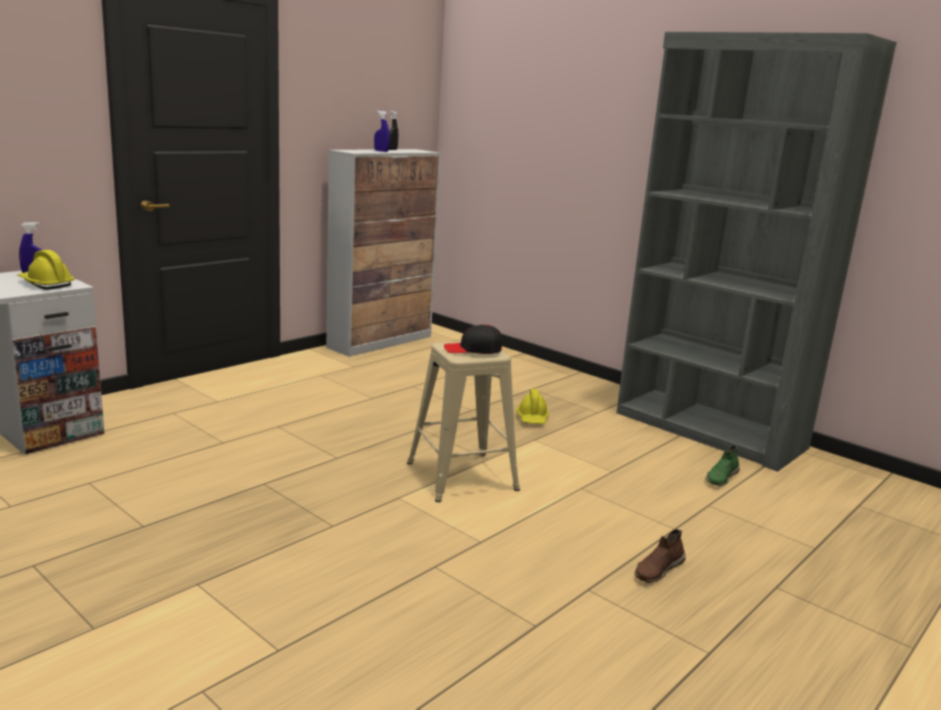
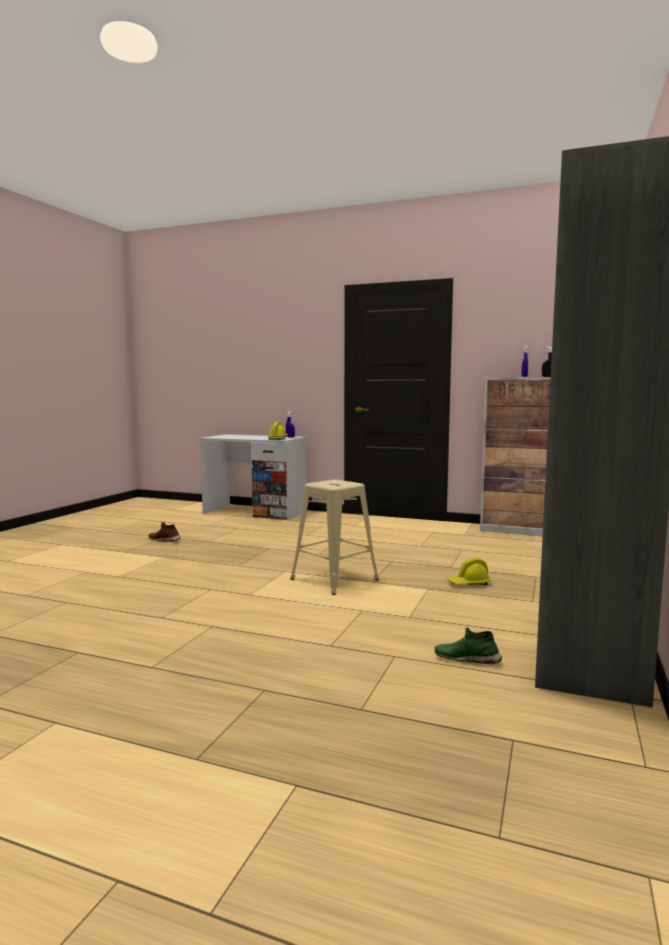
camera: 70 degrees right, 10 degrees down
black cap [444,324,503,354] -> none
brown shoe [635,529,686,583] -> brown shoe moved to [149,522,181,542]

